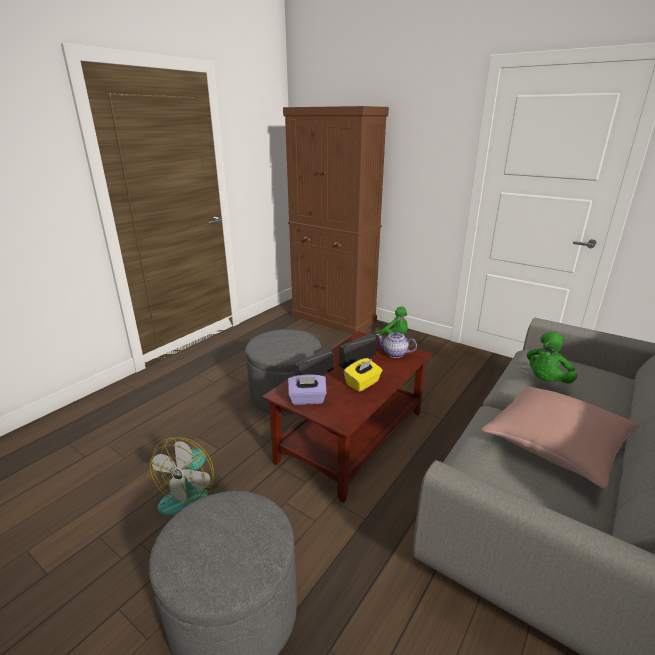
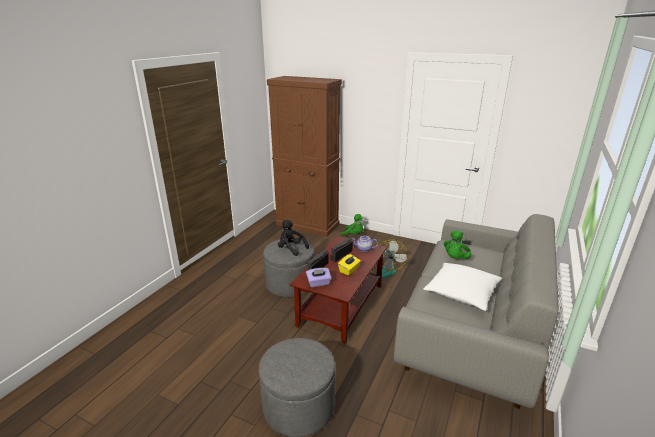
camera: 10 degrees left, 0 degrees up
fan [150,438,220,515] -> fan moved to [374,239,408,278]
pink pillow [481,386,639,489] -> white pillow [423,263,502,311]
none -> black plush toy [278,220,309,256]

